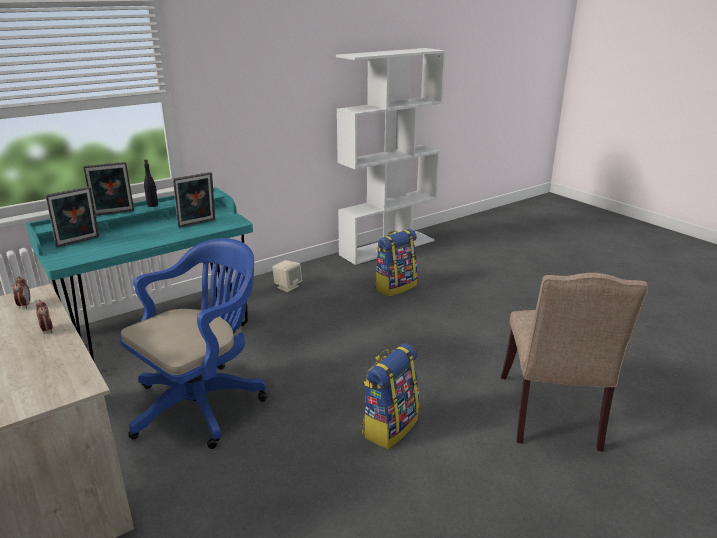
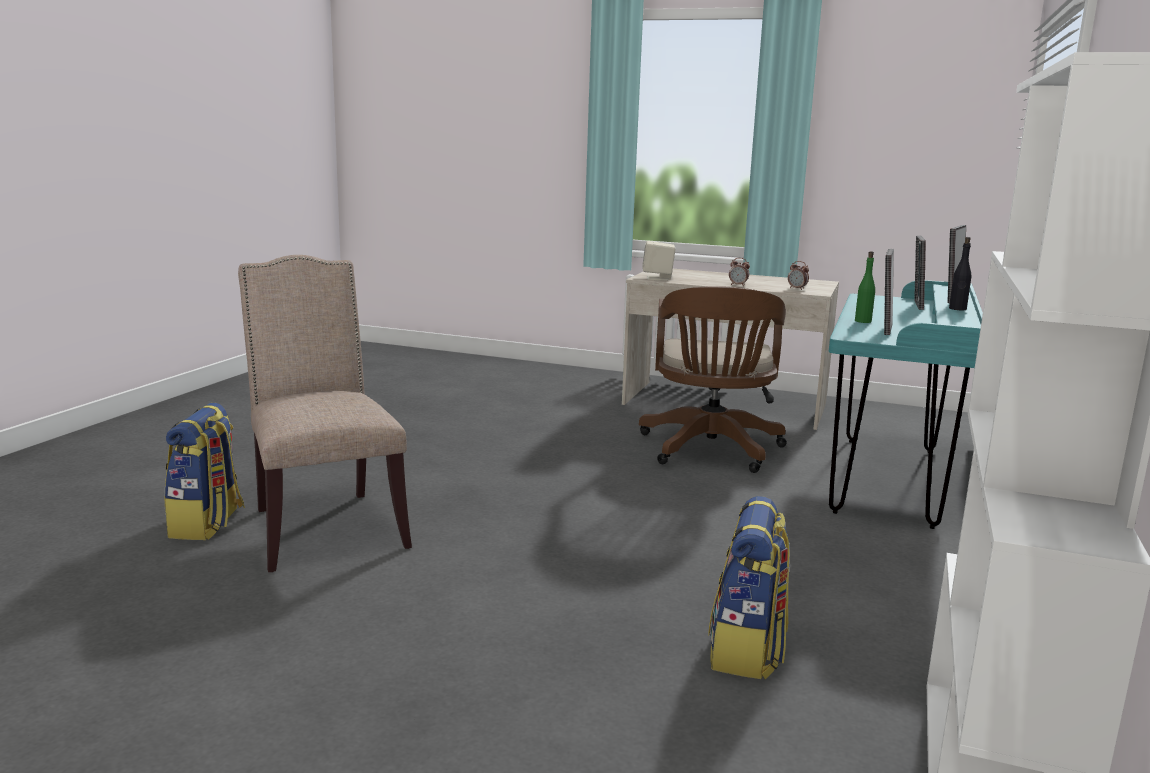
camera: 145 degrees right, 10 degrees down
blue office chair [120,238,267,449] -> brown office chair [639,286,787,473]
beige speaker [272,260,302,292] -> beige speaker moved to [642,241,675,281]
backpack [361,343,419,449] -> backpack moved to [164,403,245,540]
none -> green bottle [855,251,875,323]

